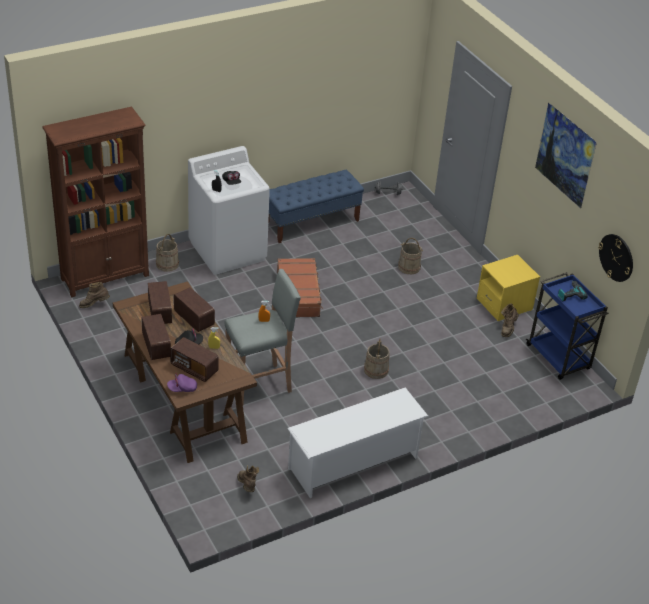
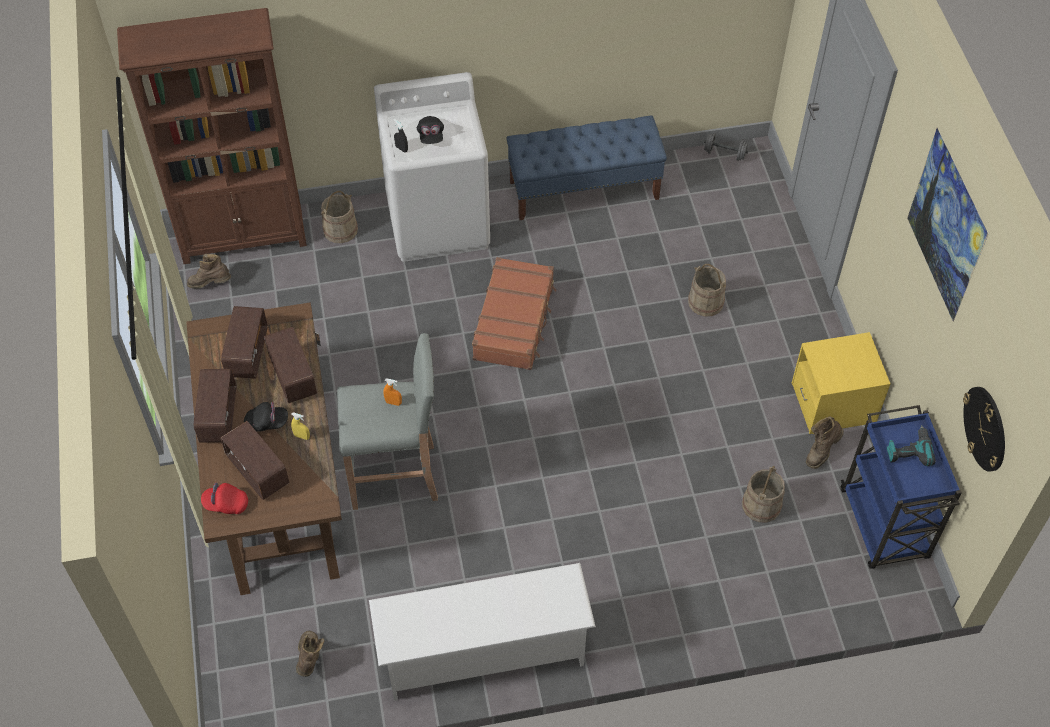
camera: 20 degrees right, 15 degrees up
purple cap [167,373,197,392] -> red cap [201,483,248,514]
beige bucket [364,339,390,379] -> beige bucket moved to [742,466,785,522]

